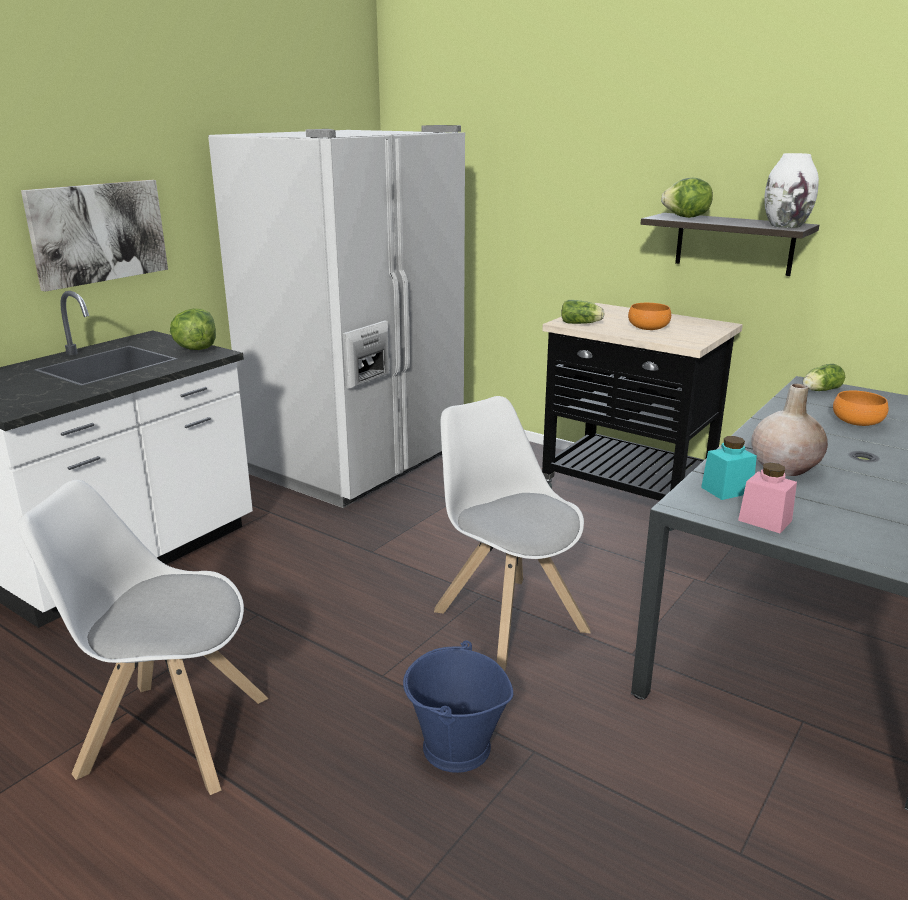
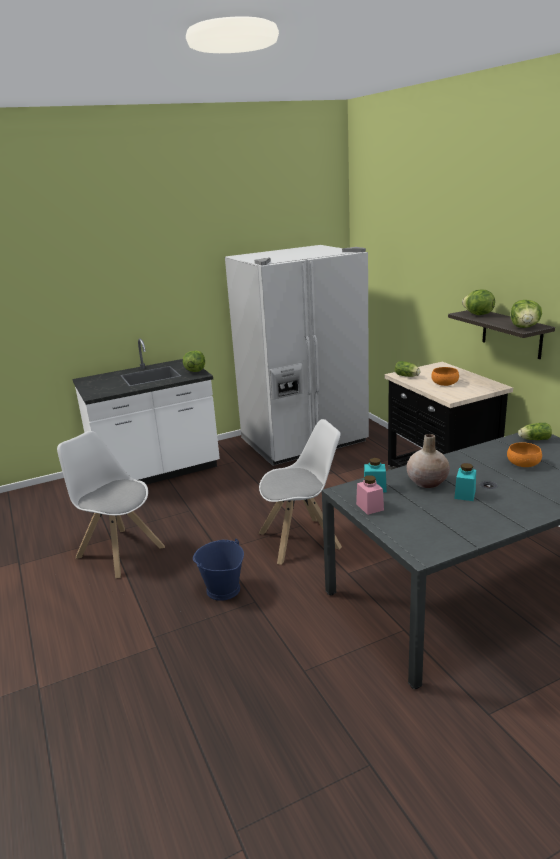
camera: 30 degrees right, 0 degrees up
picture [21,180,168,292] -> none
chair [434,396,591,671] -> chair turned 75 degrees clockwise [258,419,342,565]
white vase [764,153,819,228] -> lettuce [511,300,542,328]
none -> turquoise jar [454,463,476,501]

